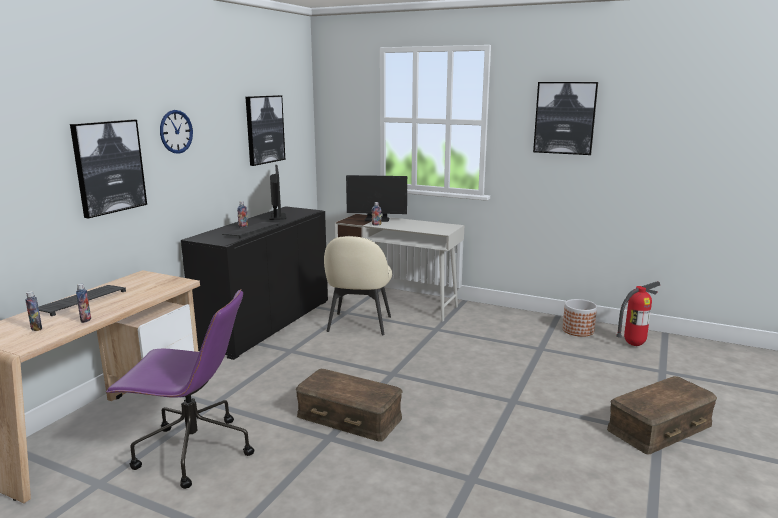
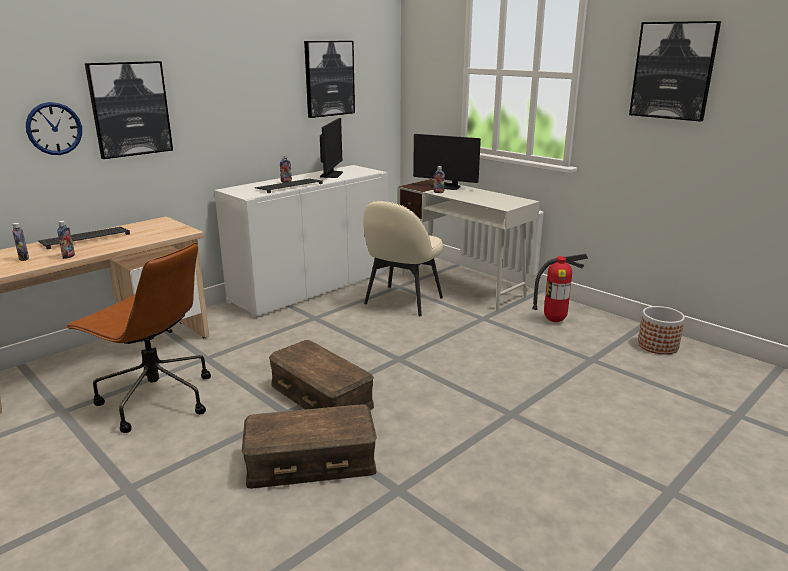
camera: 20 degrees right, 5 degrees up
purple office chair [106,289,254,489] -> brown office chair [65,242,211,433]
wall clock [160,110,193,154] -> wall clock moved to [26,102,82,155]
black cabinet [181,206,328,360] -> white cabinet [214,165,388,318]
brown storage box [607,376,717,454] -> brown storage box moved to [242,404,377,489]
fire extinguisher [616,281,660,346] -> fire extinguisher moved to [532,254,588,322]

